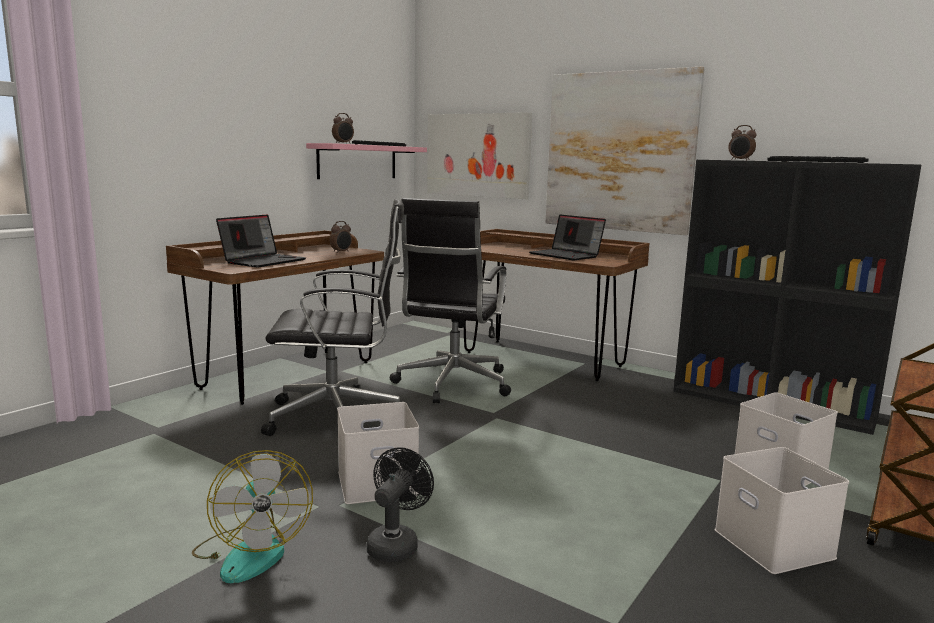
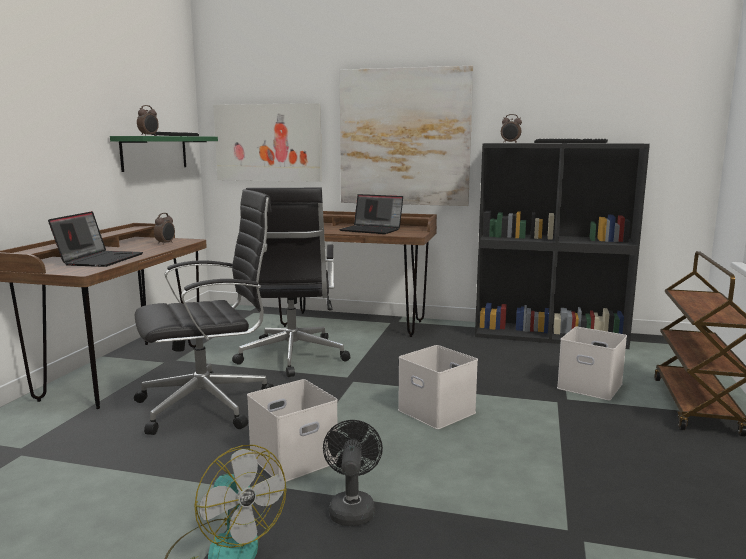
camera: 20 degrees left, 0 degrees up
pink shelf [306,143,427,179] -> green shelf [110,136,218,172]
white storage box [715,447,849,574] -> white storage box moved to [398,345,478,429]

